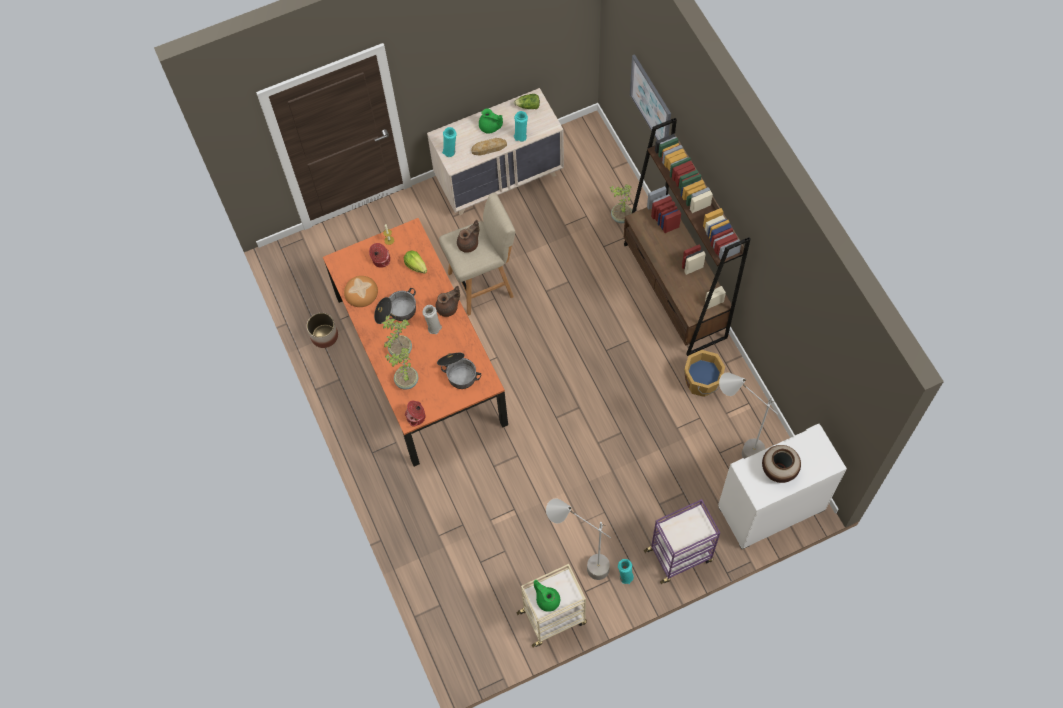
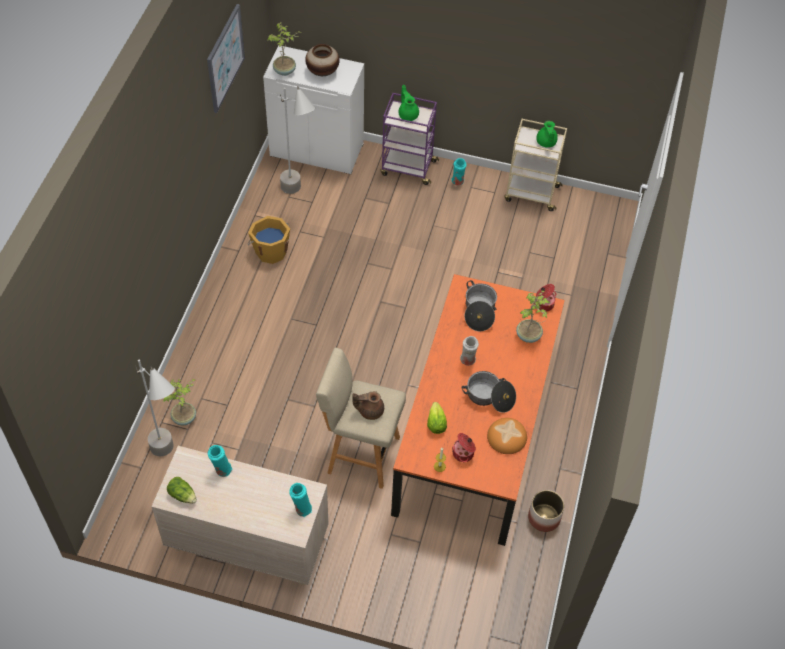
camera: 145 degrees left, 10 degrees down
potted plant [382,315,412,356] -> potted plant moved to [267,22,301,76]
brown teapot [435,286,460,317] -> none
bread [471,138,507,156] -> none
green teapot [479,108,503,134] -> green teapot moved to [398,85,419,121]
grey floor lamp [546,499,611,580] -> grey floor lamp moved to [136,360,175,456]
brown bookcase [624,118,751,356] -> none
picture [630,54,671,140] -> picture moved to [207,4,245,113]

